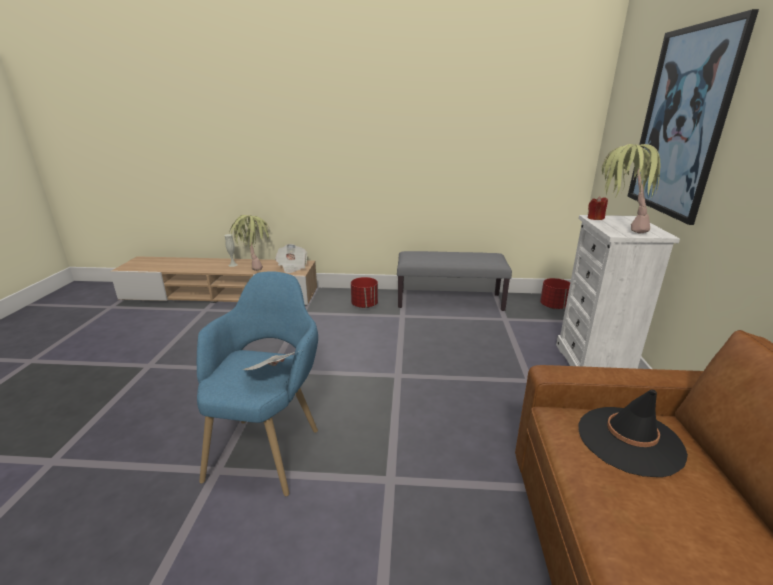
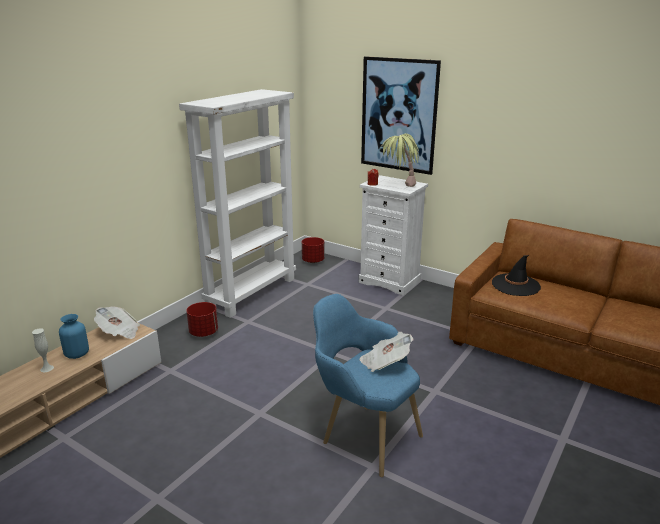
camera: 60 degrees left, 0 degrees up
potted plant [230,215,269,271] -> blue vase [59,314,89,359]
grey bench [397,251,512,311] -> white bookcase [179,89,296,318]

